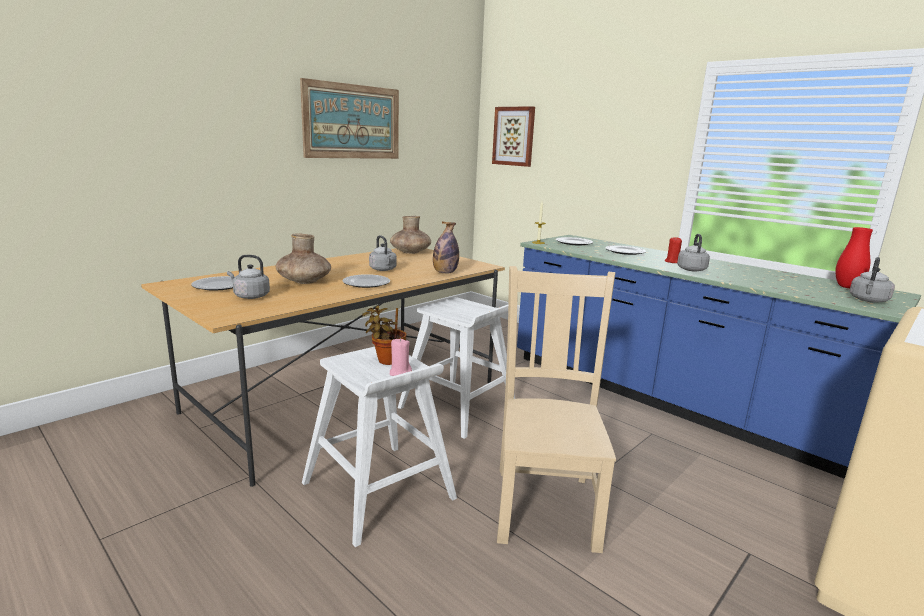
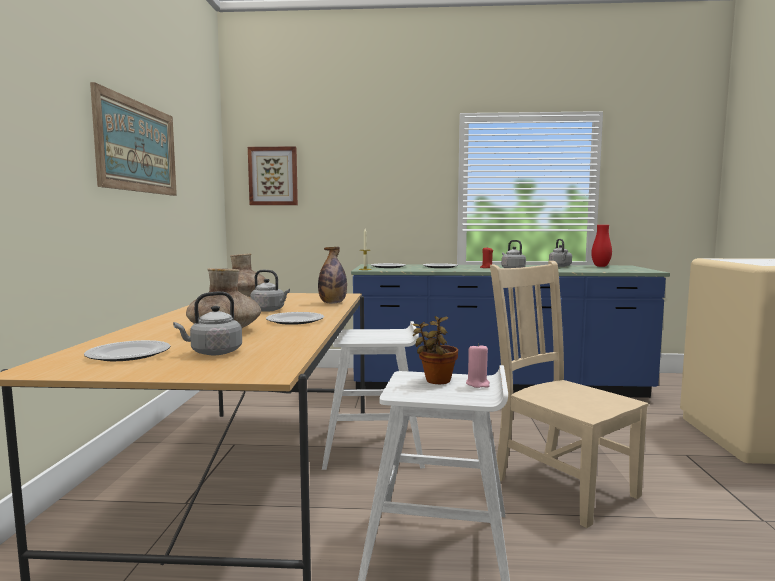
camera: 40 degrees left, 10 degrees down
grey kettle [849,257,895,303] -> grey kettle moved to [549,239,572,267]

